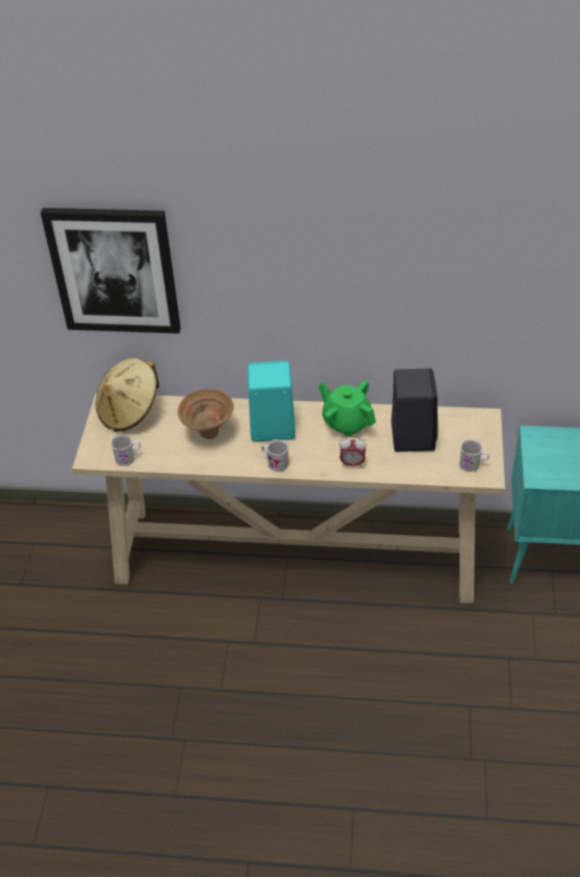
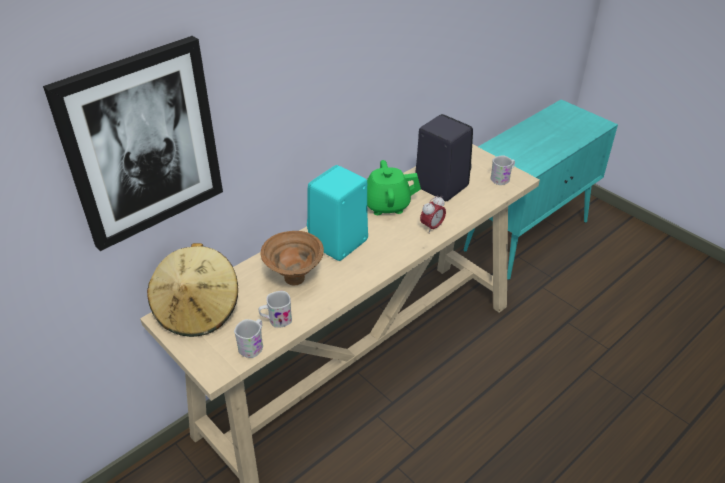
camera: 50 degrees left, 5 degrees down
white mug [262,440,289,472] -> white mug moved to [259,291,292,328]

